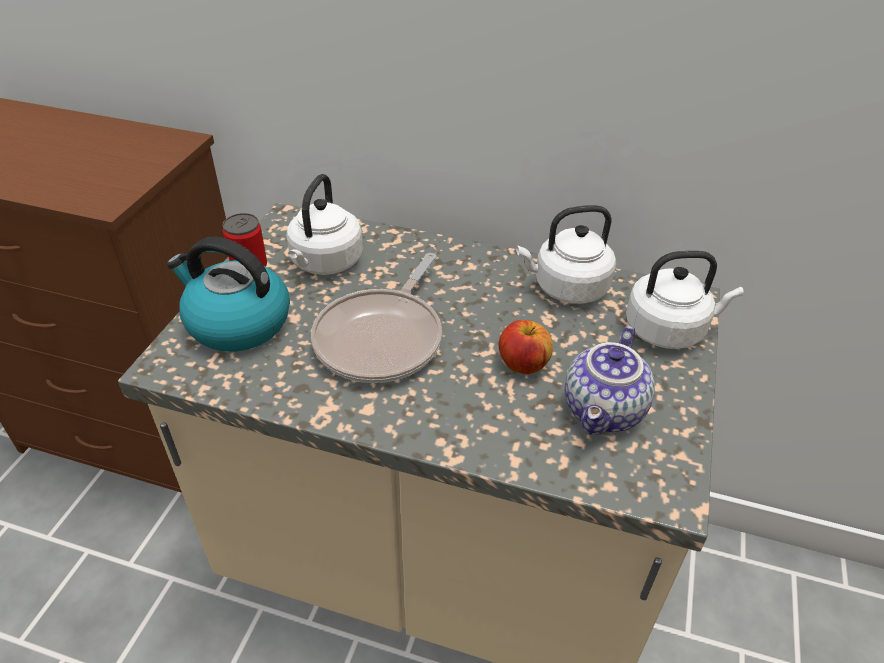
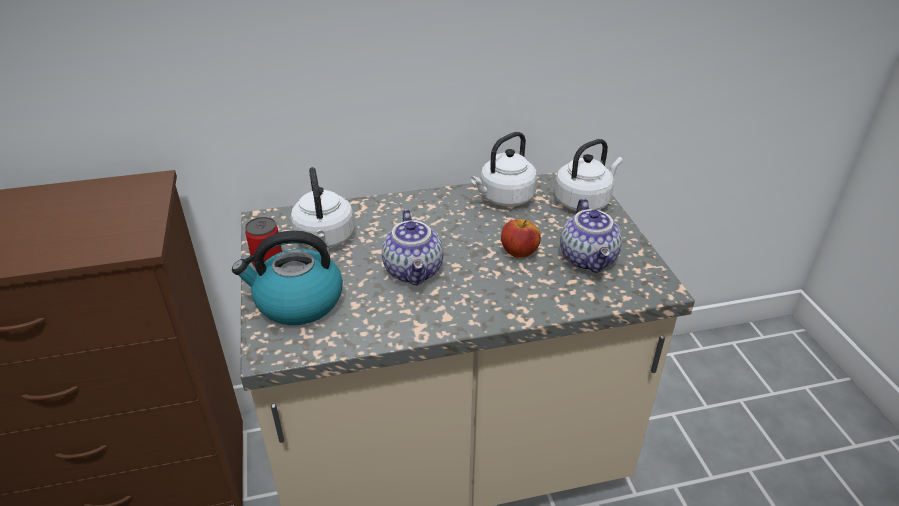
camera: 30 degrees left, 5 degrees down
frying pan [311,253,442,383] -> teapot [382,209,443,285]

